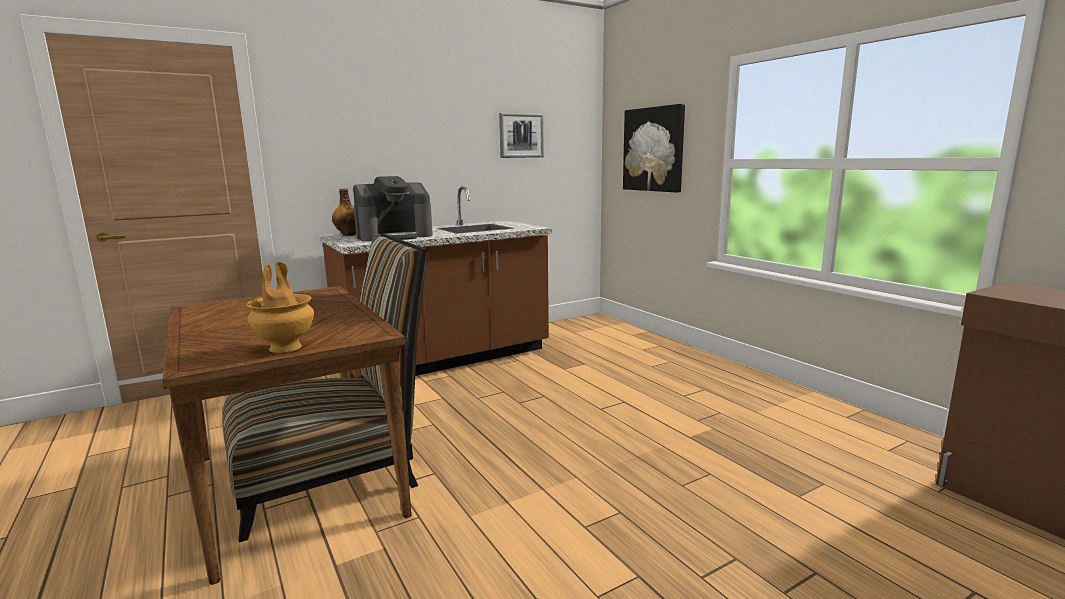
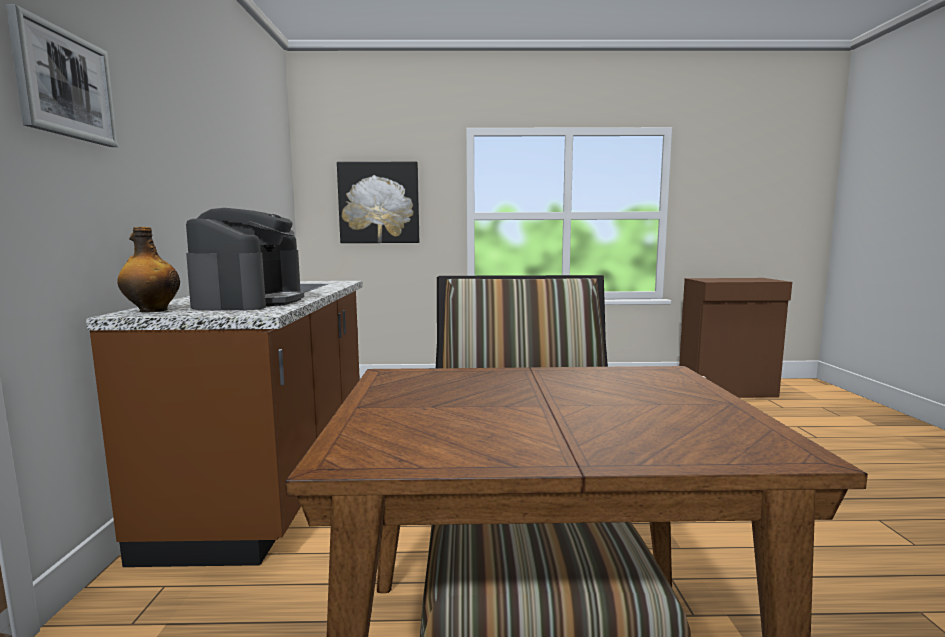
camera: 60 degrees left, 5 degrees down
brown vase [246,262,314,353] -> none
picture [499,113,544,158] -> picture moved to [6,4,118,147]

